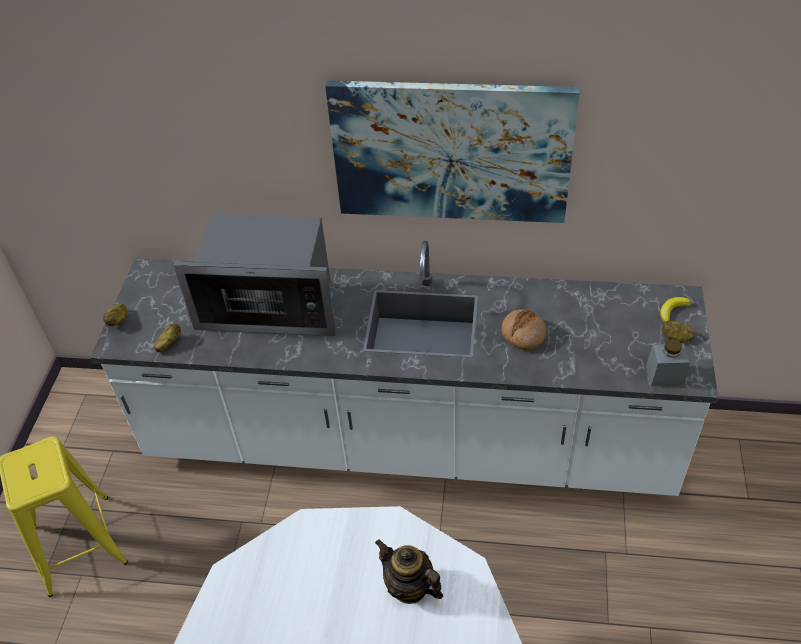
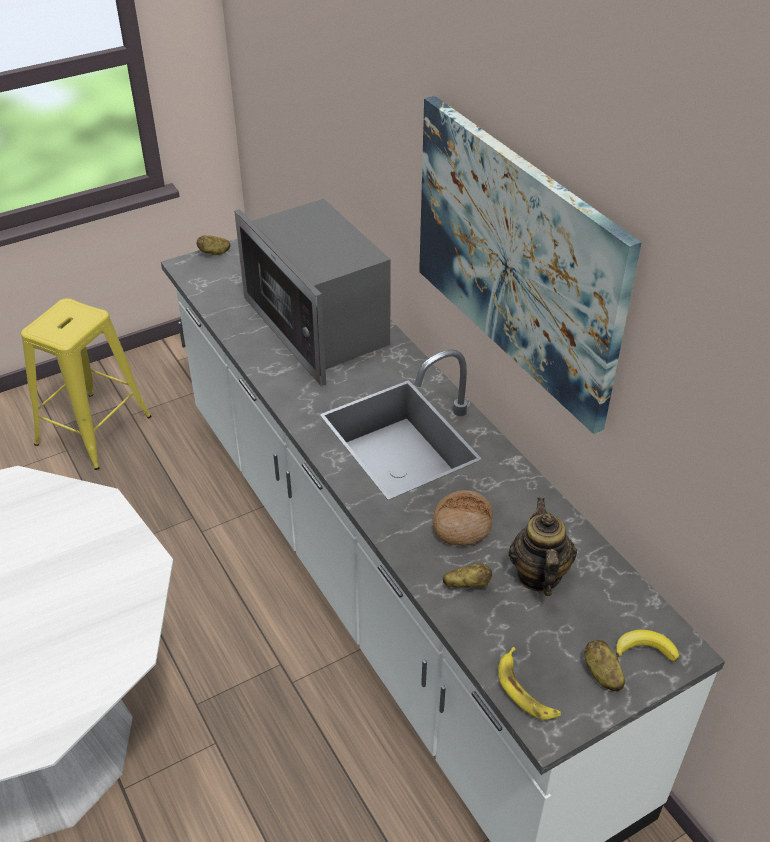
camera: 50 degrees right, 5 degrees down
potato [154,324,181,352] -> potato moved to [443,563,492,588]
teapot [375,539,443,604] -> teapot moved to [509,498,577,596]
grey jar [646,338,690,386] -> banana [498,647,561,719]

